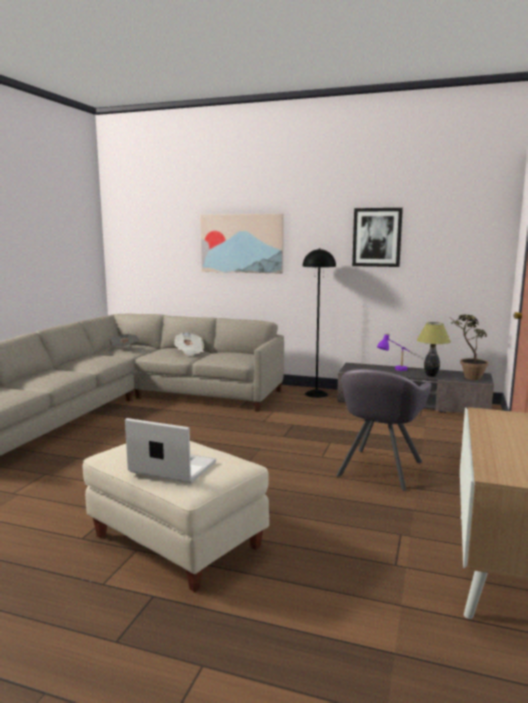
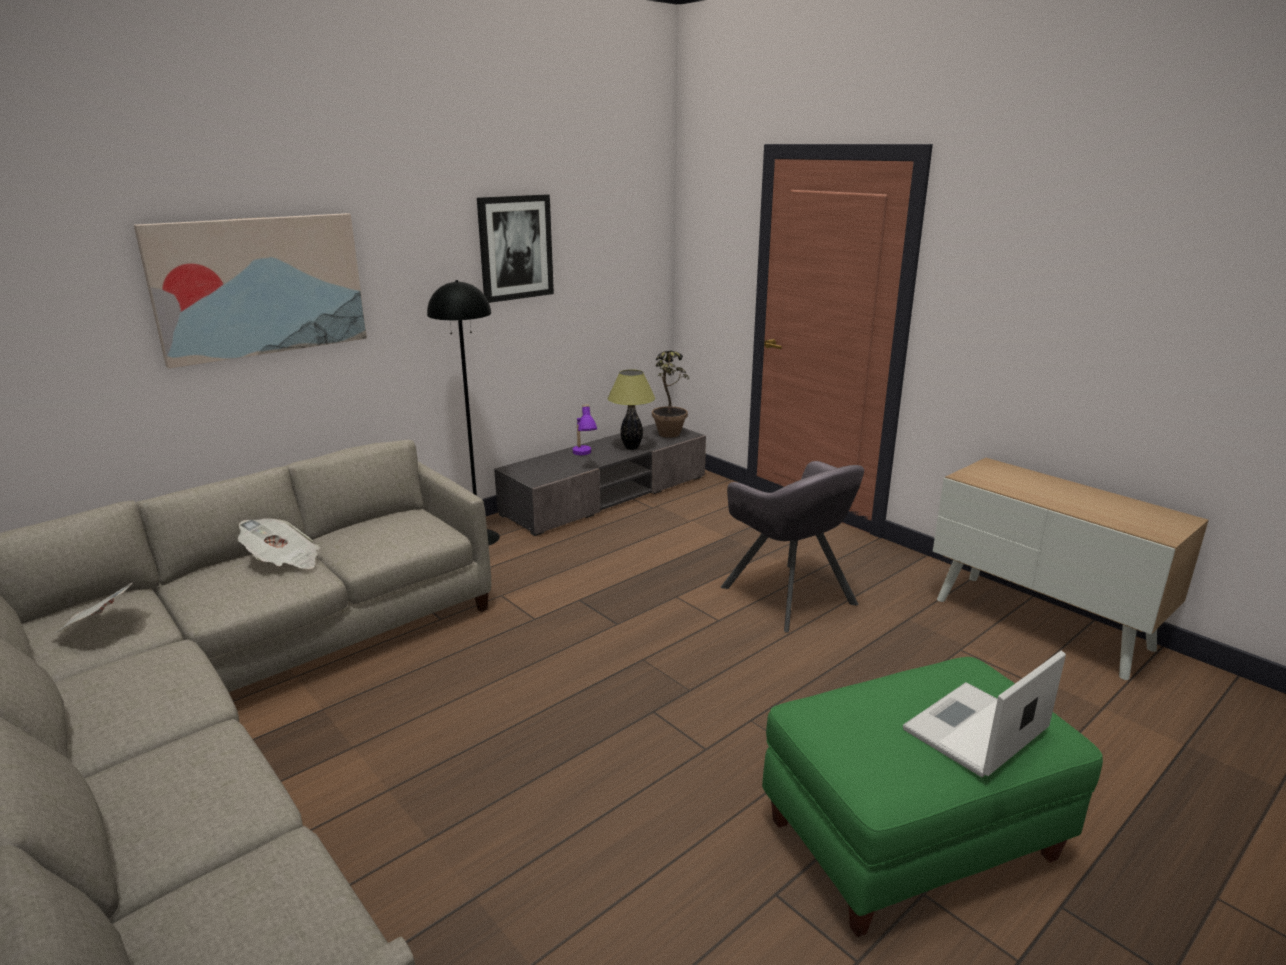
camera: 60 degrees left, 10 degrees up
beige ottoman [83,441,269,592] -> green ottoman [762,657,1103,937]

